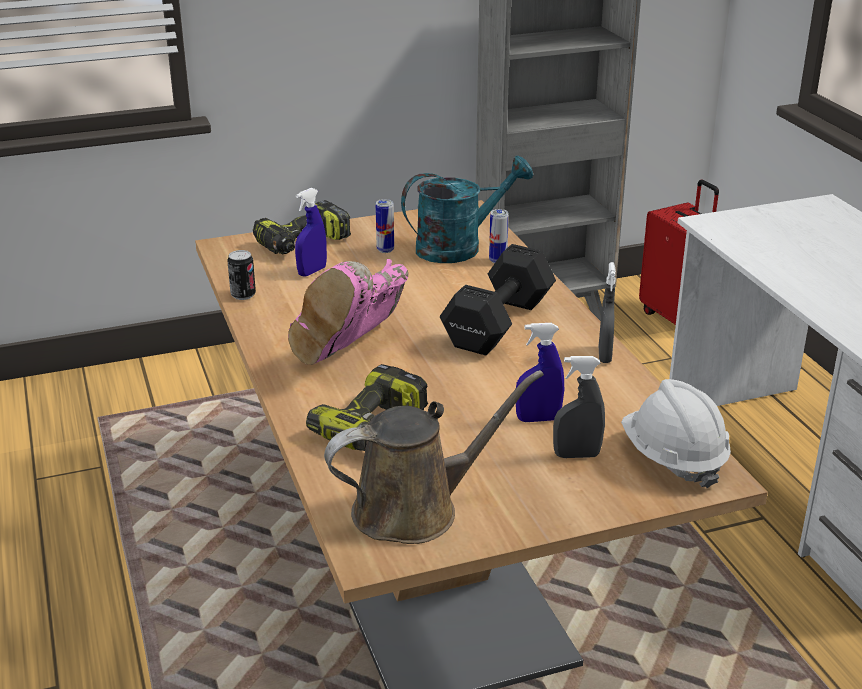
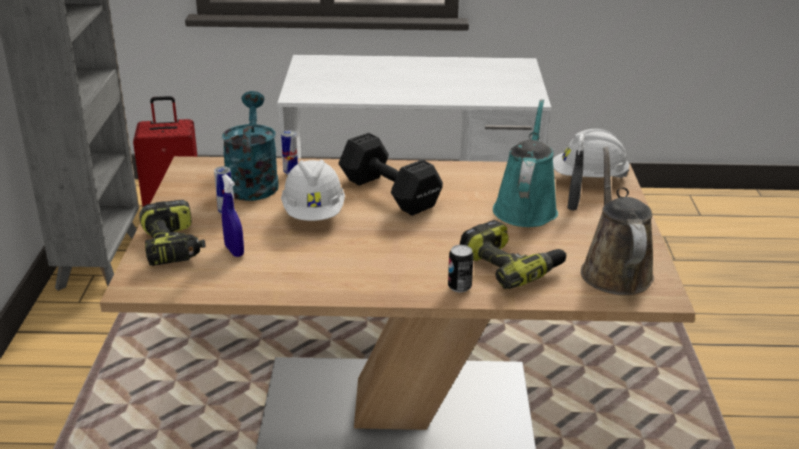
camera: 70 degrees left, 0 degrees up
can [227,250,256,300] -> can moved to [448,245,474,292]
pink boot [288,259,409,365] -> none
blue spray bottle [516,323,564,422] -> turquoise watering can [493,99,558,227]
grey spray bottle [599,262,616,363] -> none
none -> white hard hat [281,160,345,221]

